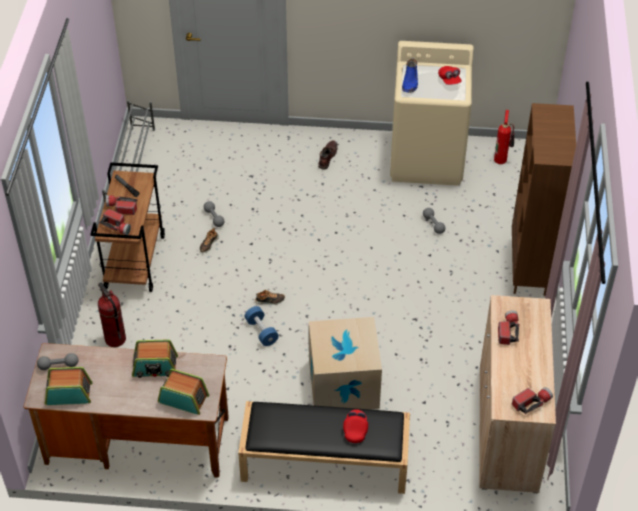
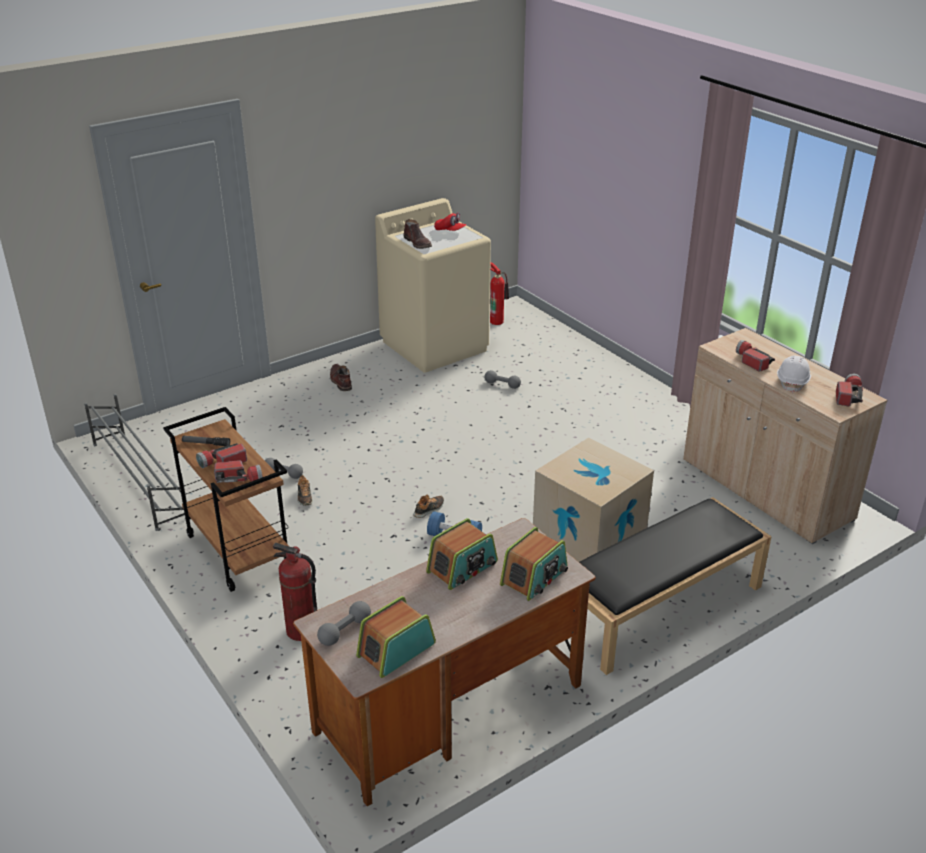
camera: 40 degrees left, 15 degrees down
radio [158,369,209,415] -> radio turned 150 degrees clockwise [500,527,568,601]
red cap [343,409,368,443] -> none
blue boot [402,59,418,93] -> brown boot [404,219,432,249]
brown bookcase [512,103,576,296] -> none
none -> white hard hat [777,356,811,393]

